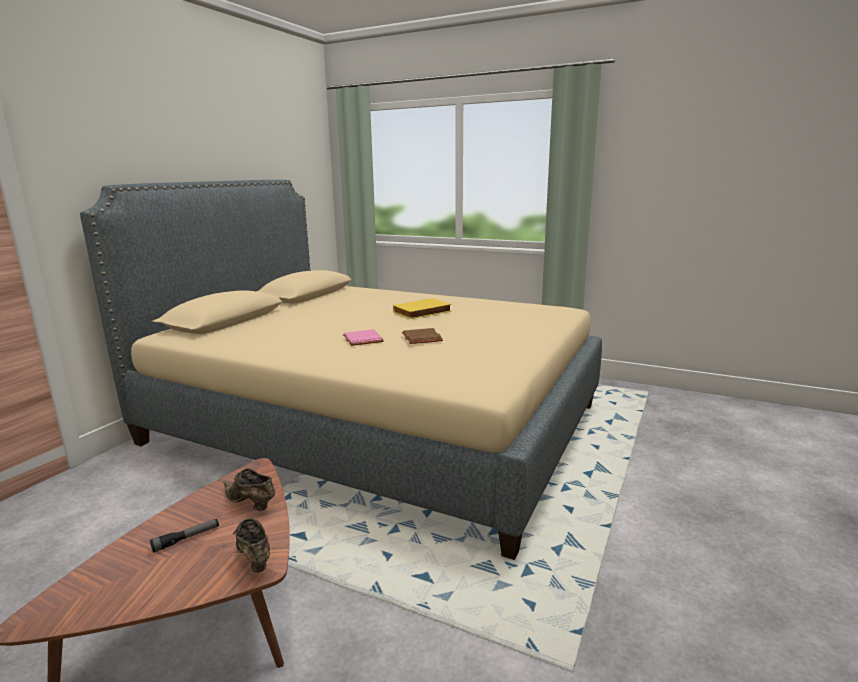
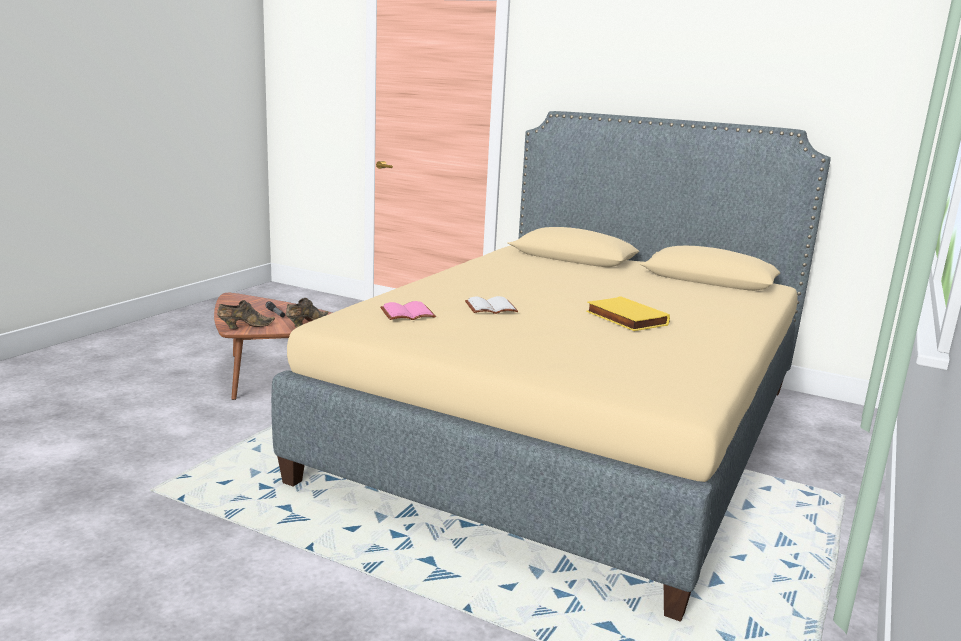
camera: 90 degrees right, 0 degrees up
pink book [343,329,384,346] -> pink book moved to [380,301,436,320]
brown book [402,328,443,344] -> white book [465,296,518,314]

